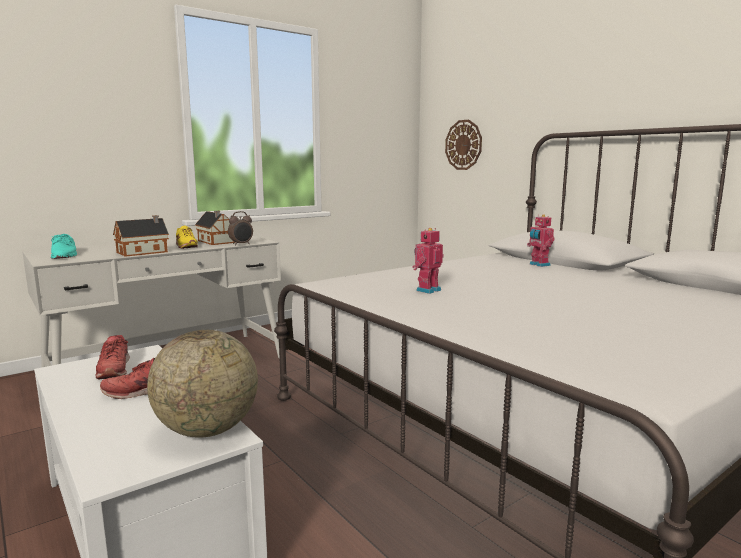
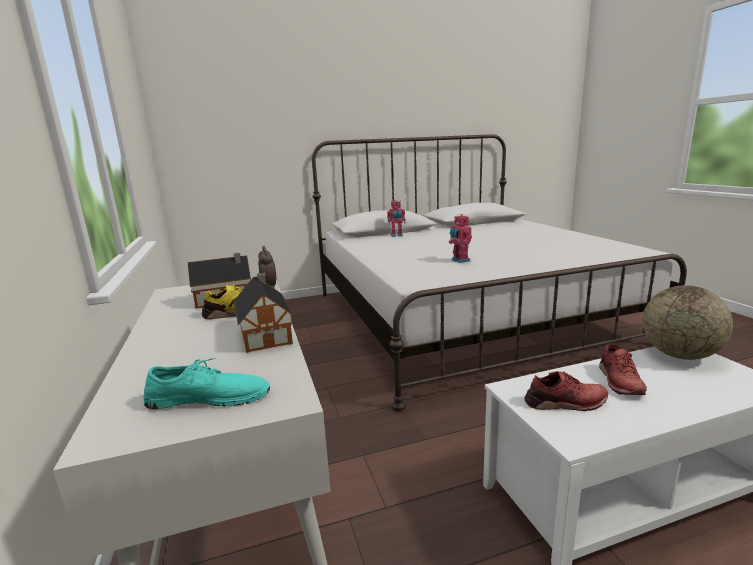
camera: 70 degrees left, 5 degrees up
wall clock [445,120,482,170] -> none

